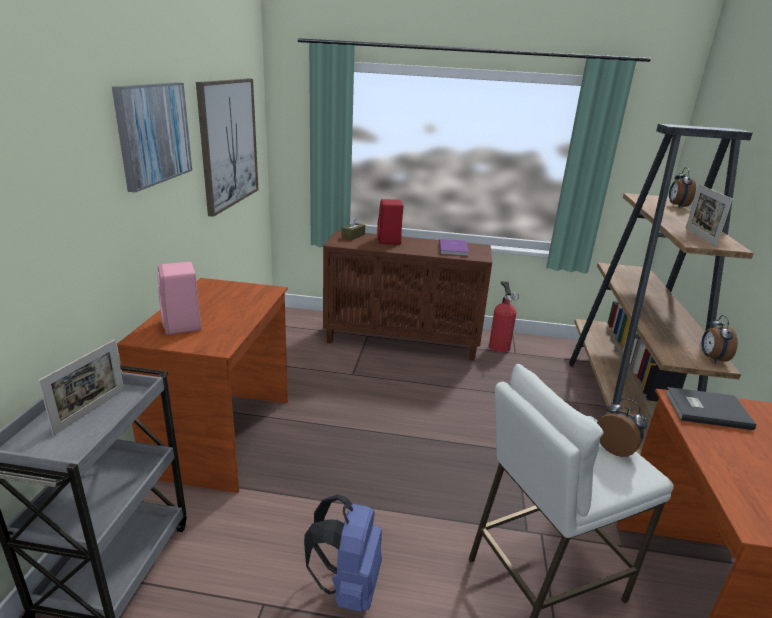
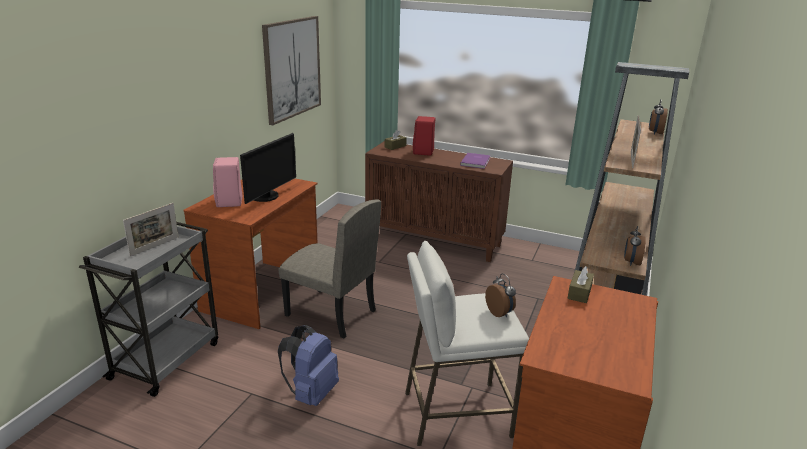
camera: 15 degrees right, 0 degrees up
picture [112,82,192,192] -> none
fire extinguisher [489,281,519,352] -> none
grey book [666,387,756,430] -> brown tissue box [567,266,594,303]
none -> monitor [240,133,296,204]
none -> beige chair [279,199,381,338]

